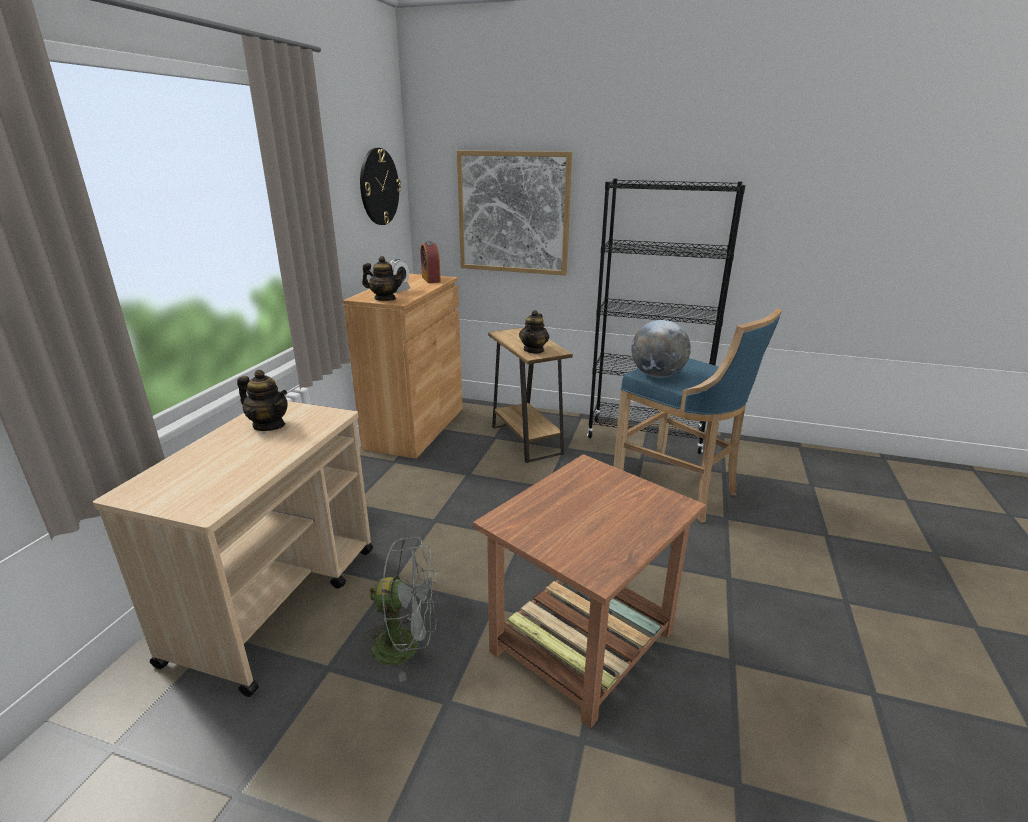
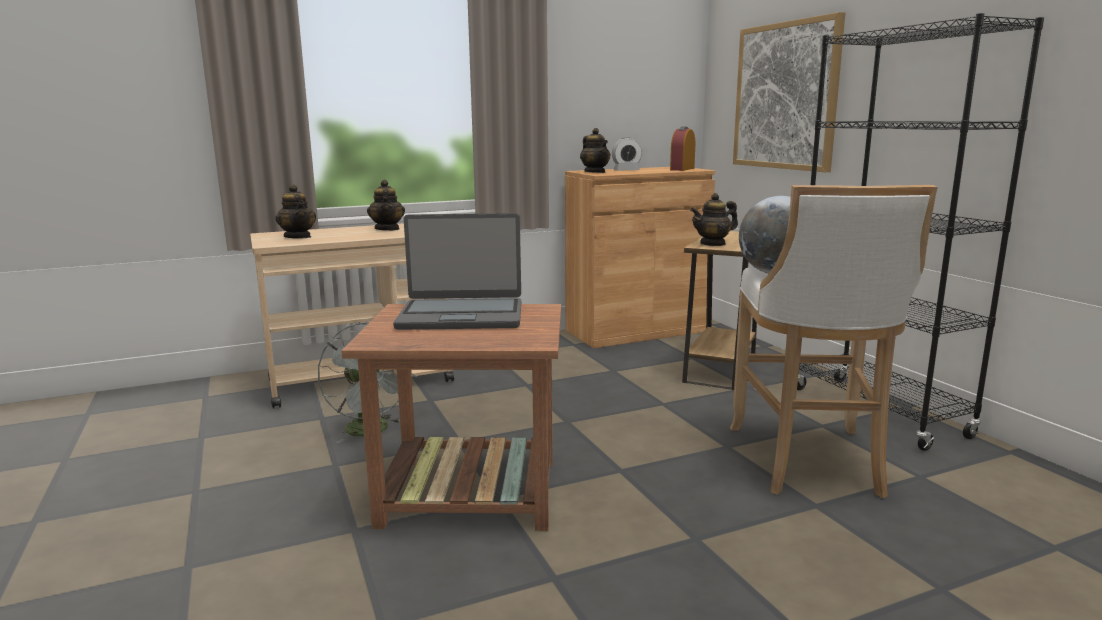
camera: 50 degrees right, 10 degrees down
wall clock [360,148,401,225] -> none
blue stool [614,309,782,523] -> white stool [730,185,938,498]
none -> teapot [275,184,316,238]
none -> laptop [393,213,521,330]

